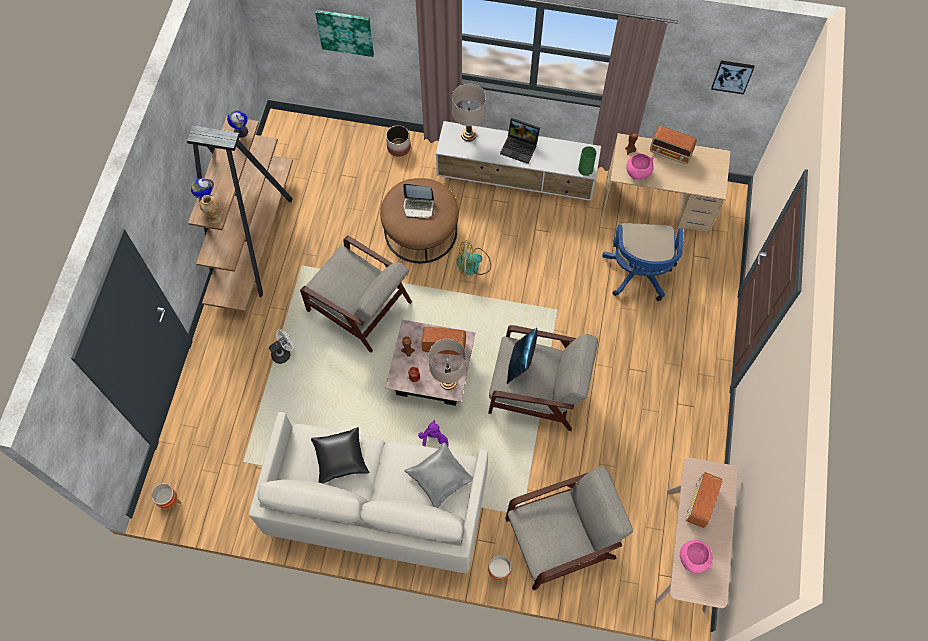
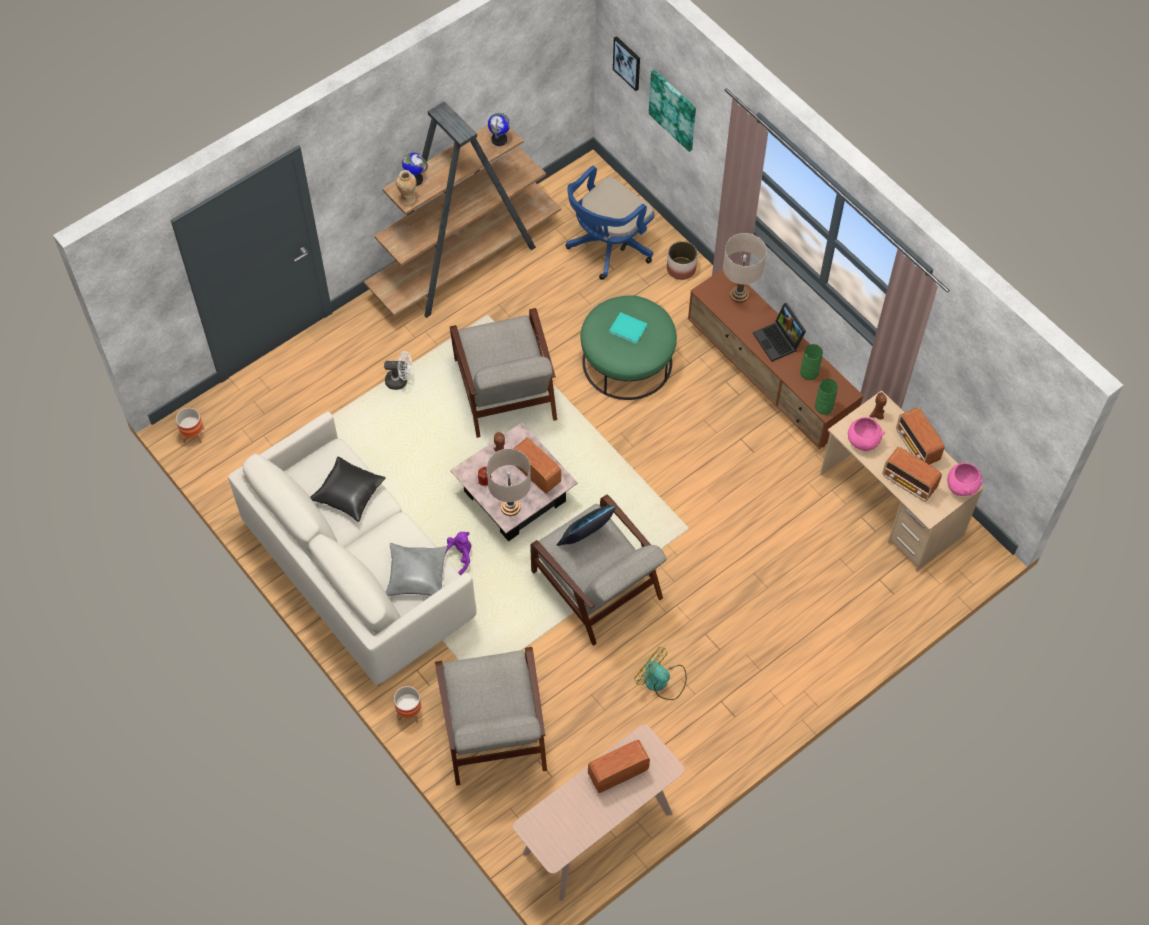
camera: 40 degrees right, 5 degrees down
brown ottoman [380,178,459,263] -> green ottoman [581,295,677,400]
laptop [403,184,435,219] -> turquoise book [609,312,647,344]
white tv stand [436,121,601,201] -> brown tv stand [688,269,863,449]
fan [456,240,491,275] -> fan moved to [634,647,687,700]
grey armchair [505,467,633,591] -> grey armchair turned 60 degrees clockwise [435,647,547,785]
blue office chair [602,223,683,301] -> blue office chair moved to [565,166,654,280]
pink bowl [680,540,712,573] -> pink bowl moved to [947,463,982,496]
picture [711,60,755,94] -> picture moved to [613,36,640,91]
none -> green vase [800,344,823,380]
none -> radio [883,447,942,501]

